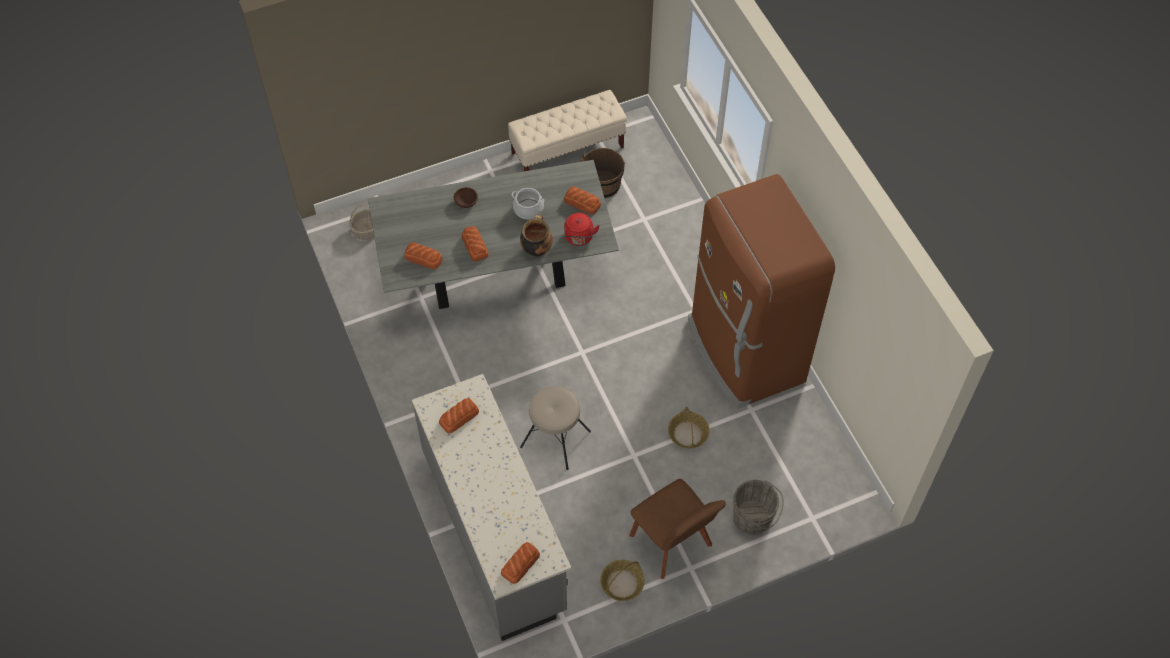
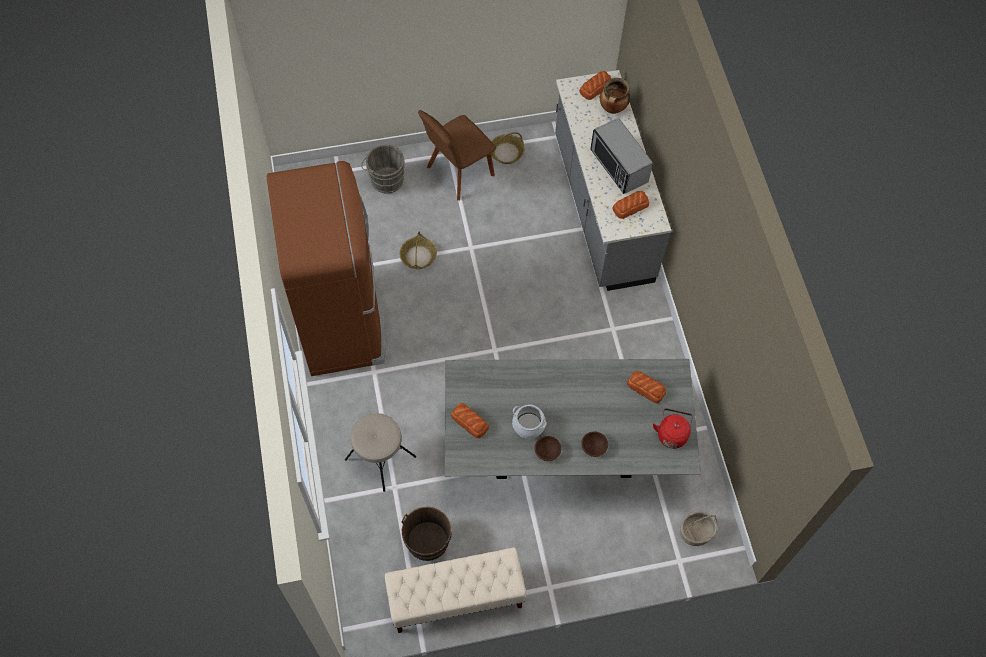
camera: 170 degrees left, 5 degrees up
bread [462,226,489,261] -> none
cooking pot [520,215,553,257] -> cooking pot moved to [600,78,630,114]
beige stool [520,386,591,470] -> beige stool moved to [345,413,416,492]
red kettle [564,213,600,246] -> red kettle moved to [653,409,693,449]
brown chair [629,479,726,579] -> brown chair turned 105 degrees counterclockwise [418,110,496,200]
none -> brown bowl [534,436,561,461]
none -> microwave [590,118,653,194]

